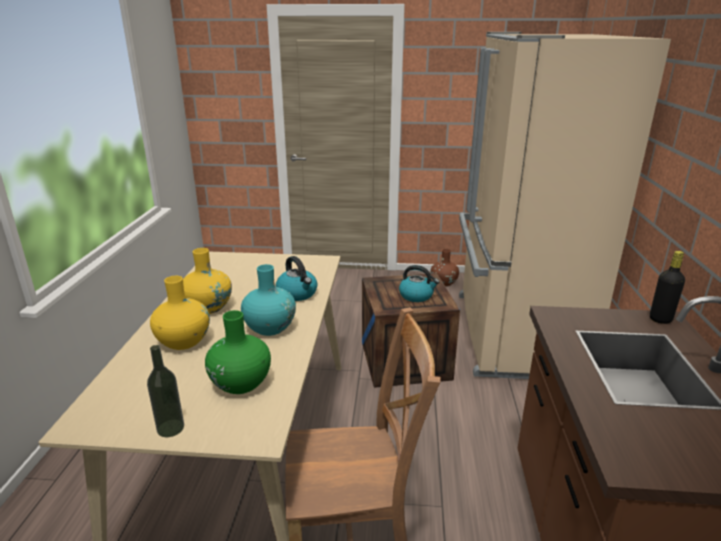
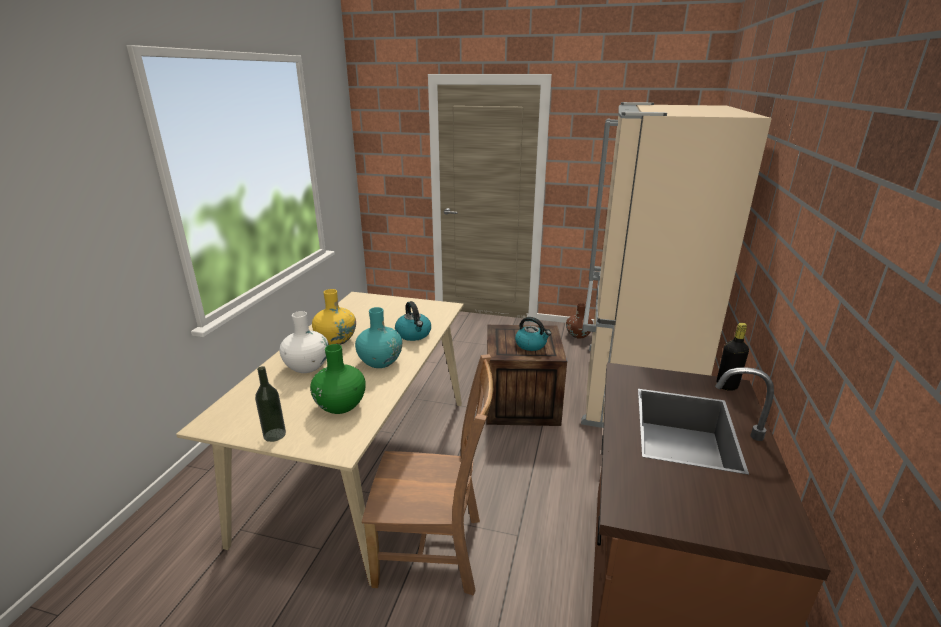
camera: 10 degrees right, 0 degrees up
yellow vase [150,276,210,350] -> white vase [280,311,329,373]

